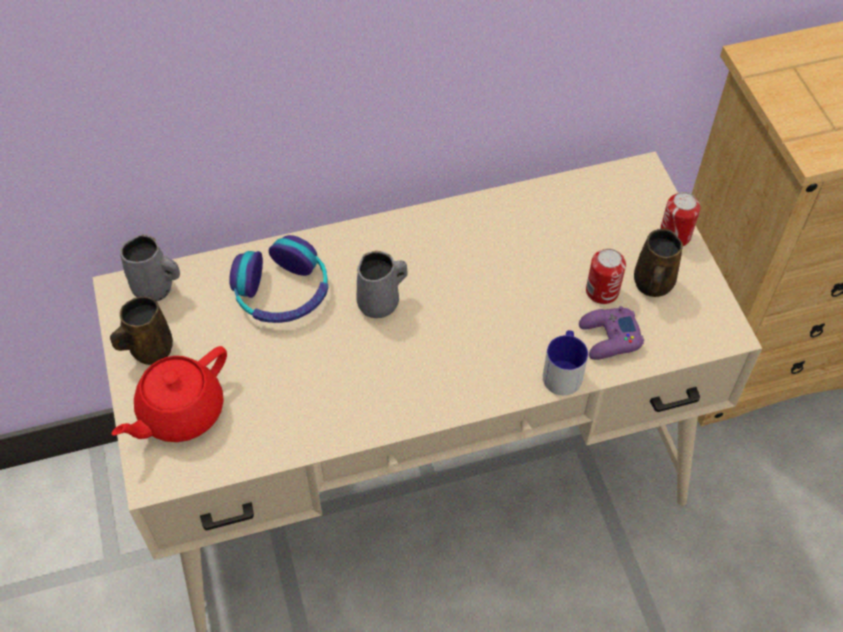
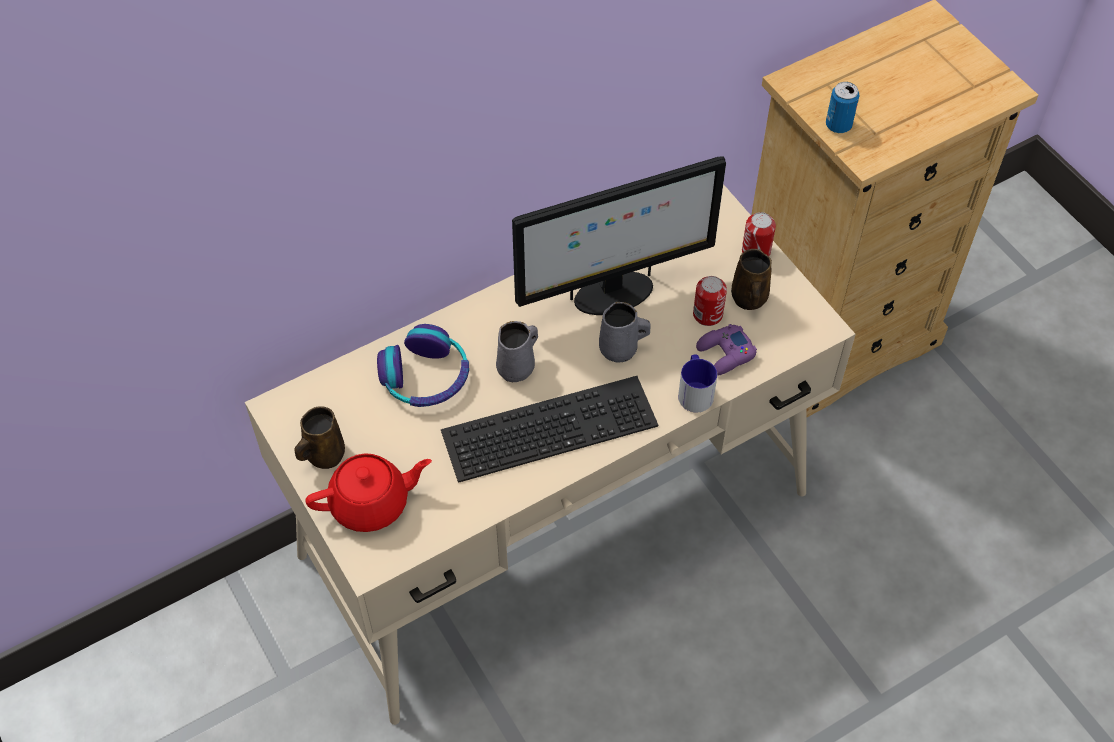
camera: 15 degrees left, 0 degrees up
red teapot [112,346,227,442] -> red teapot turned 135 degrees counterclockwise [306,454,432,532]
grey mug [120,234,180,301] -> grey mug moved to [599,302,650,362]
none -> keyboard [441,376,658,483]
none -> monitor [512,157,726,315]
none -> can [826,82,860,133]

